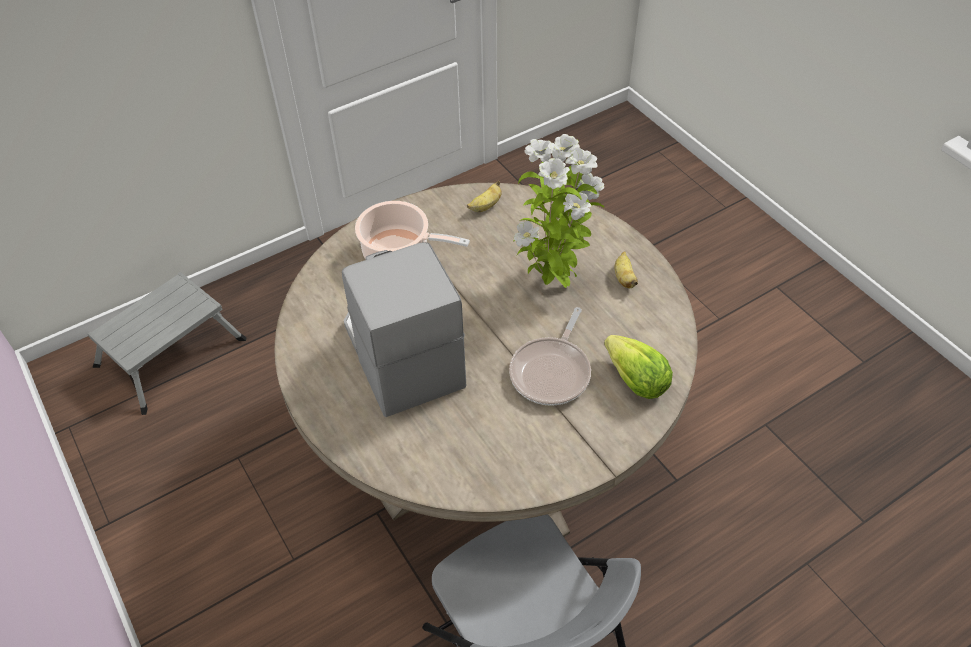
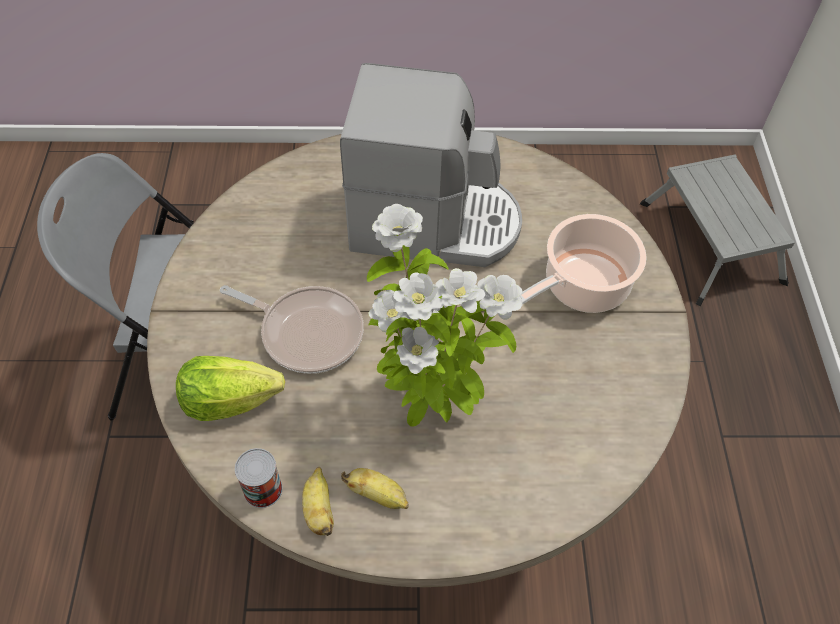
camera: 120 degrees right, 5 degrees up
banana [467,181,502,212] -> banana moved to [302,467,334,536]
frying pan [509,307,591,406] -> frying pan turned 150 degrees clockwise [220,285,364,374]
none -> can [235,448,283,508]

